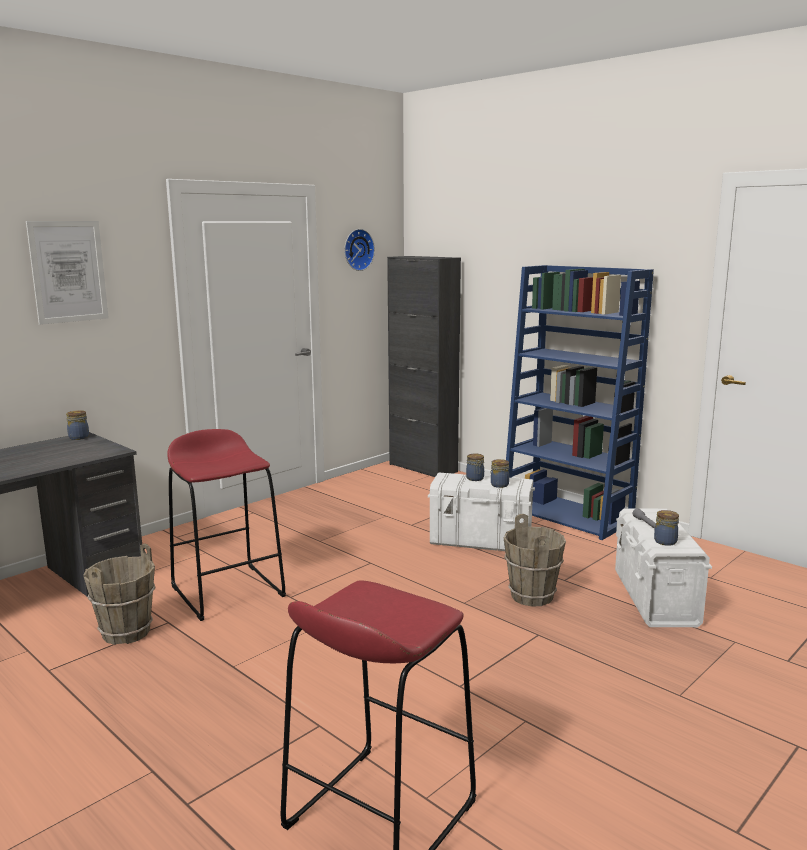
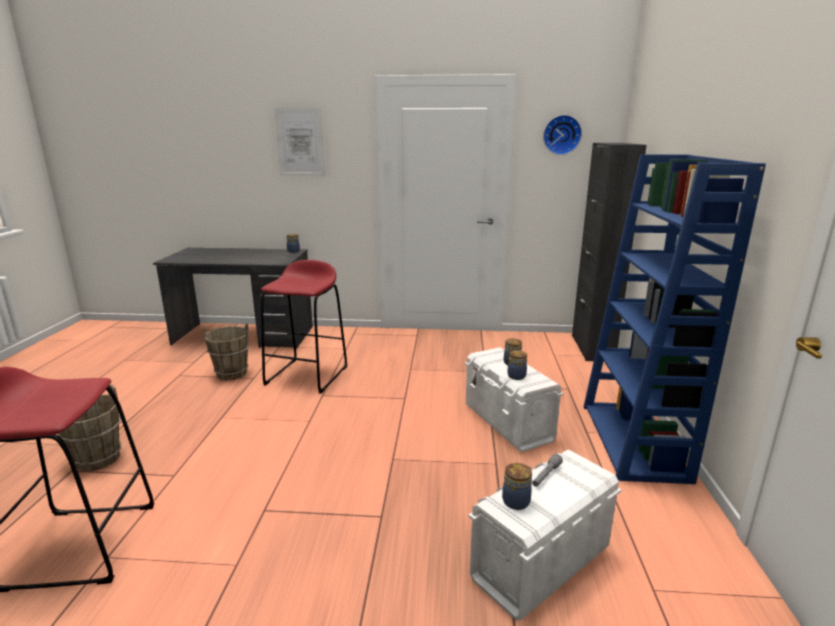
camera: 50 degrees right, 5 degrees up
brown bucket [504,514,566,607] -> brown bucket moved to [58,384,121,471]

